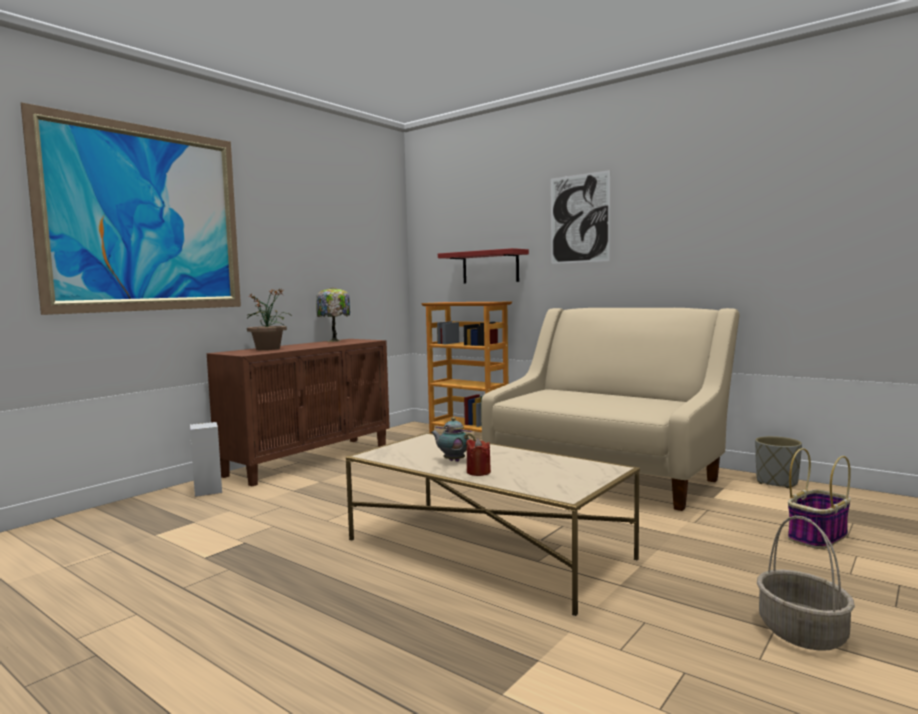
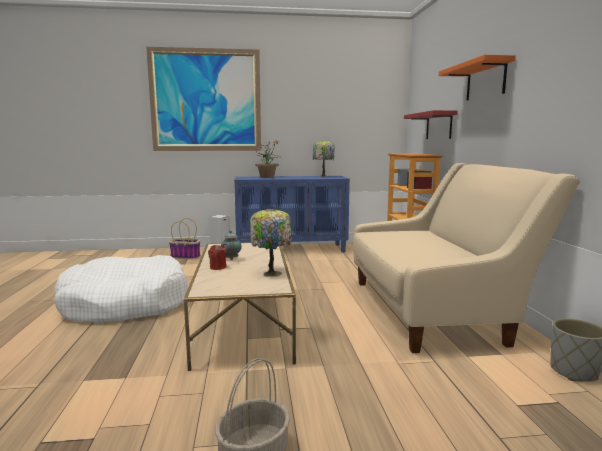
camera: 45 degrees right, 5 degrees up
brown cabinet [207,339,390,486] -> blue cabinet [234,176,350,252]
picture [551,170,610,264] -> orange shelf [439,54,516,101]
basket [788,448,851,549] -> basket moved to [169,218,200,259]
none -> white dog bed [54,255,188,323]
none -> table lamp [250,208,292,276]

